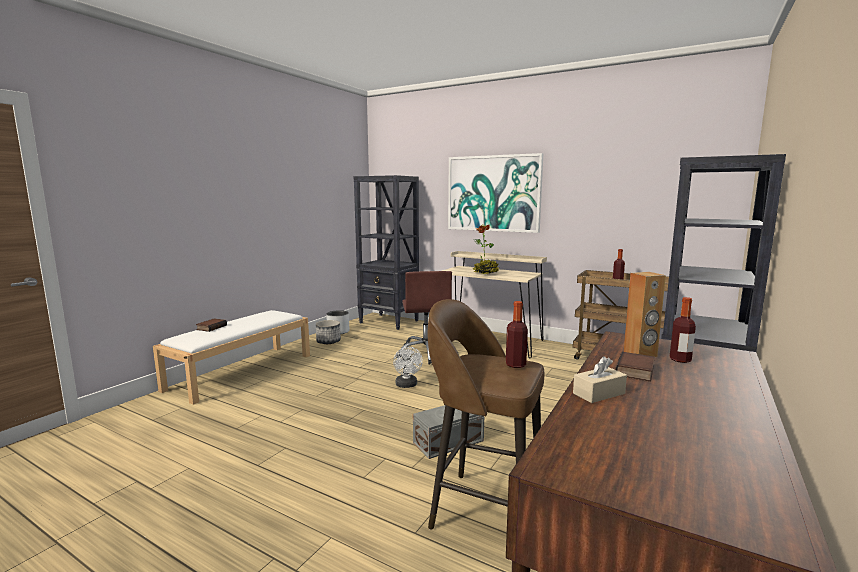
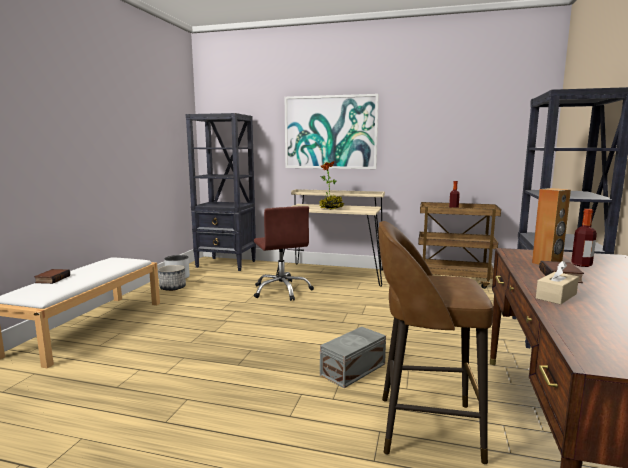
camera: 15 degrees left, 0 degrees up
white fan [393,347,423,388] -> none
bottle [506,301,528,368] -> none

